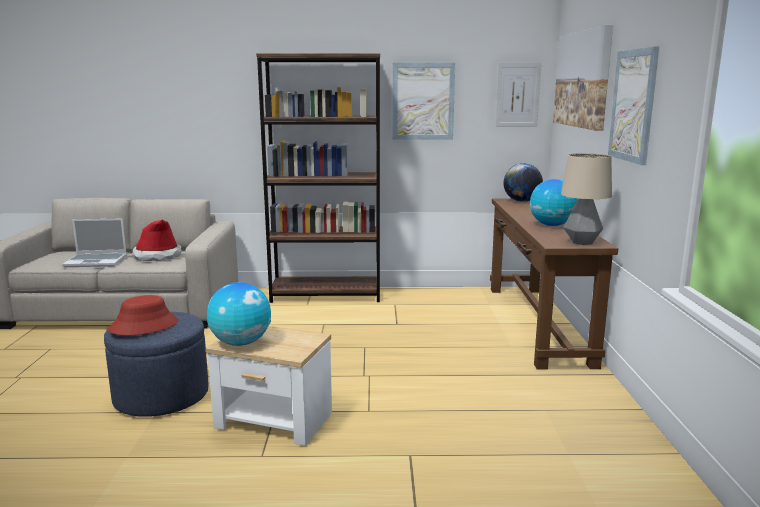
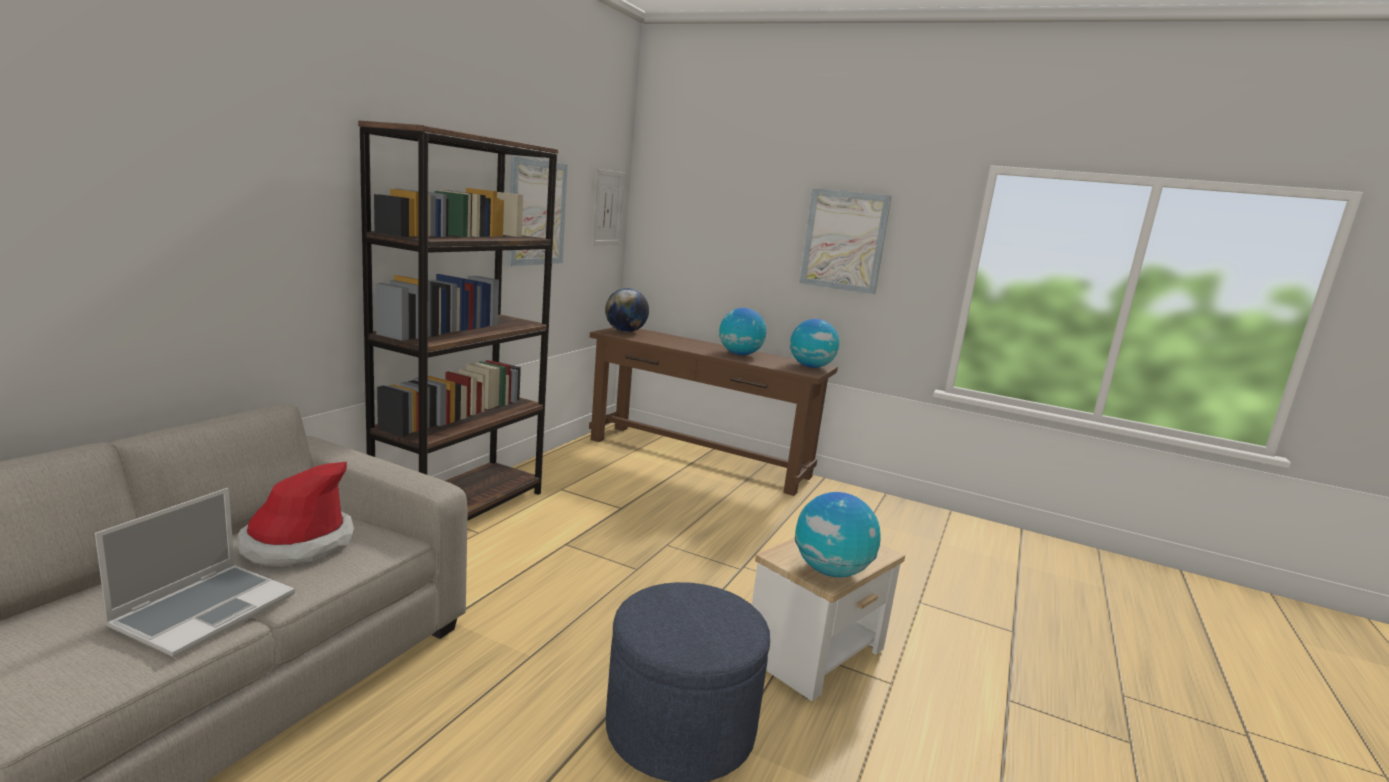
camera: 65 degrees left, 0 degrees up
red hat [108,295,178,335] -> none
picture [553,25,613,131] -> none
table lamp [561,153,612,245] -> globe [790,319,839,368]

